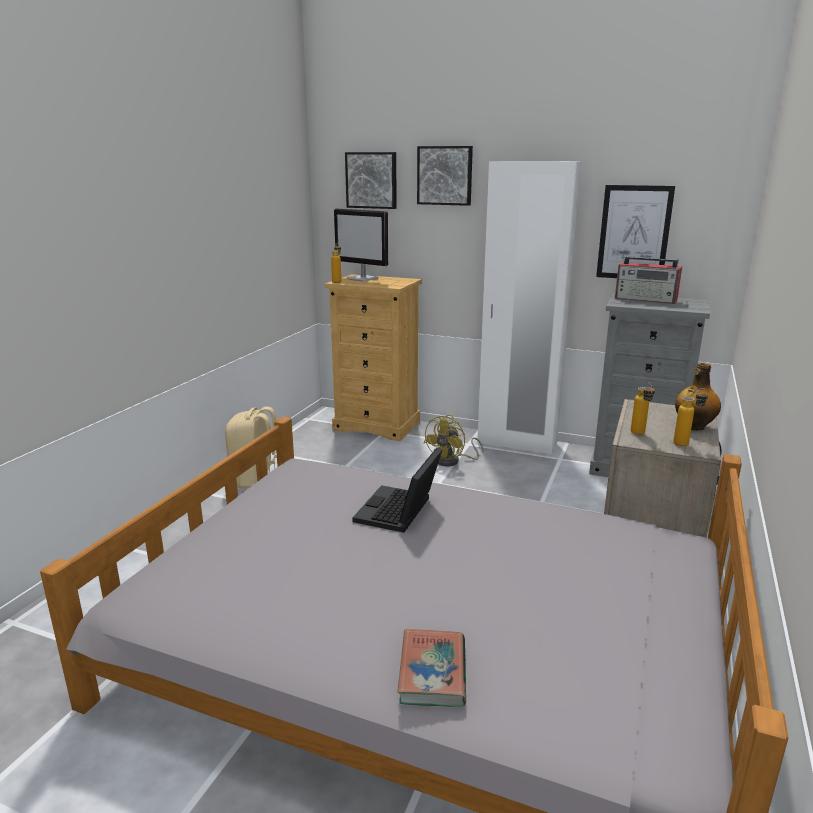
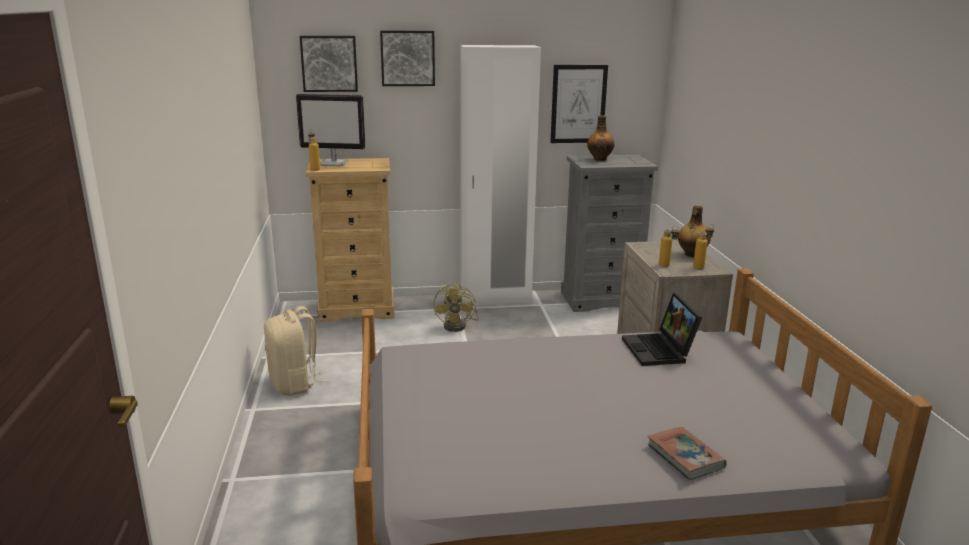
camera: 30 degrees left, 0 degrees up
laptop [352,447,443,533] -> laptop moved to [622,293,702,366]
radio [615,257,682,304] -> bottle [587,115,615,161]

